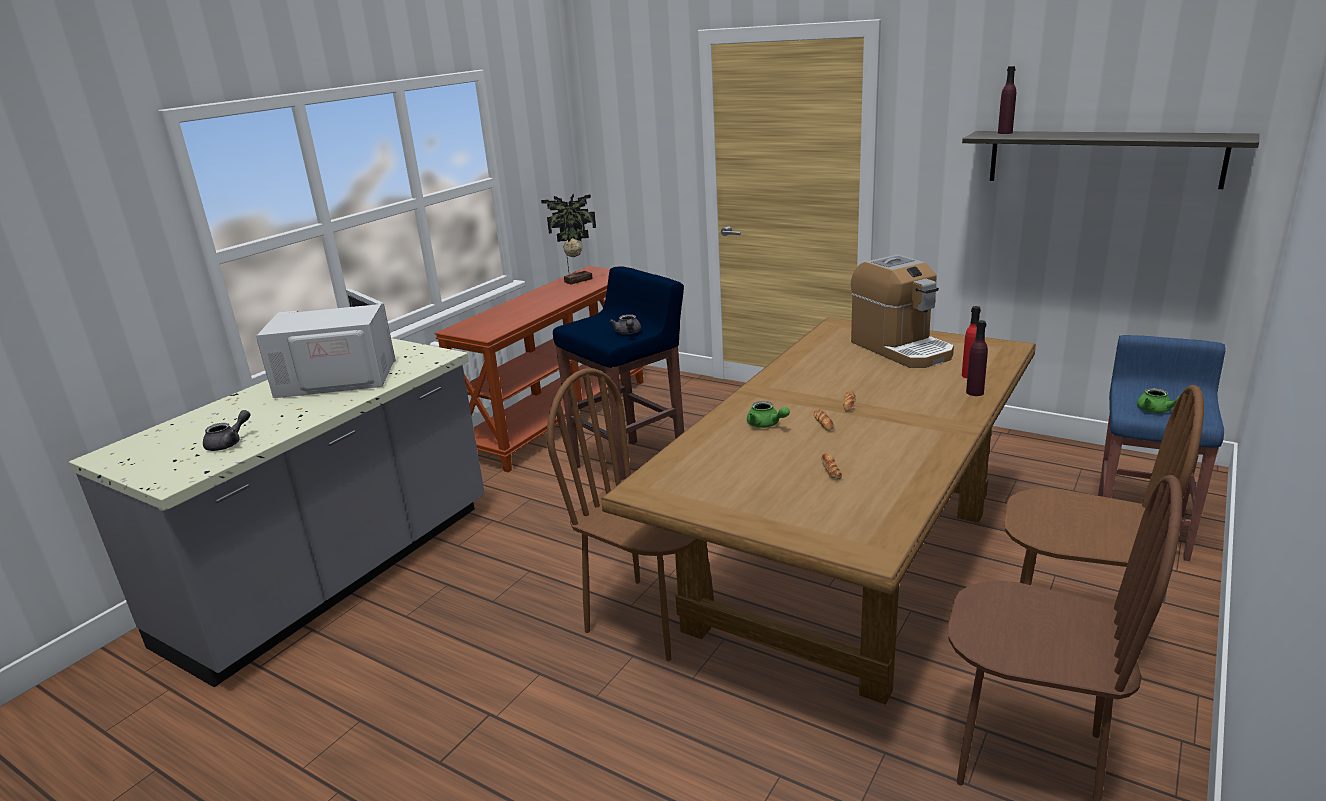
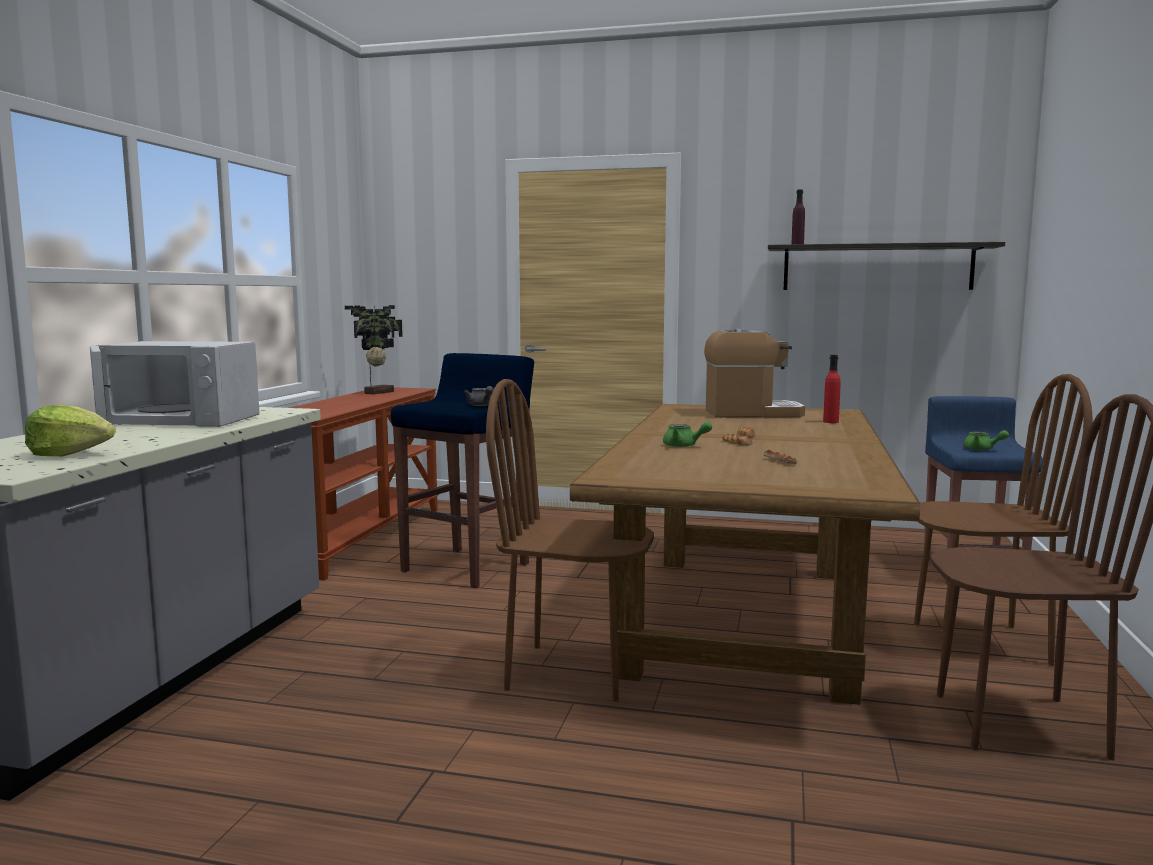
camera: 20 degrees left, 15 degrees down
grey teapot [203,410,251,451] -> lettuce [25,405,116,456]
white microwave [256,289,396,398] -> white microwave turned 150 degrees counterclockwise [90,341,260,427]
coffee machine [851,254,954,368] -> coffee machine turned 45 degrees counterclockwise [704,329,805,418]
purple bottle [966,320,988,396] -> none

